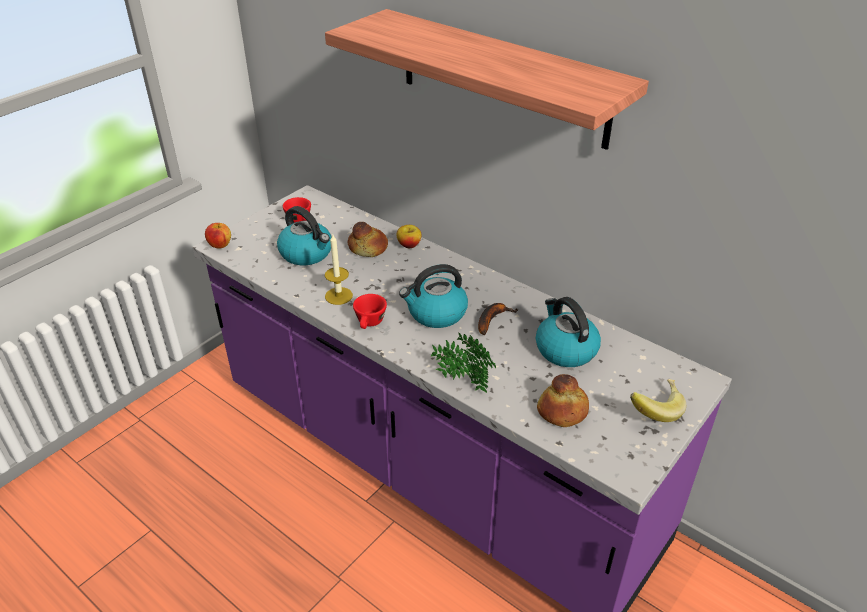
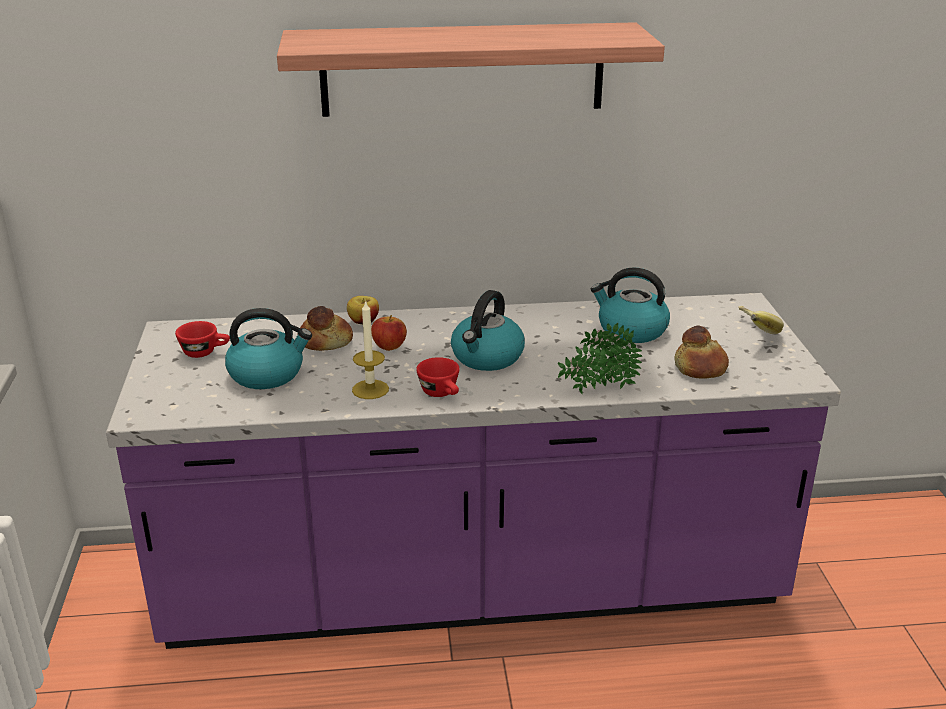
camera: 45 degrees left, 10 degrees down
apple [205,223,231,249] -> apple moved to [371,315,407,351]
banana [478,303,518,335] -> none

